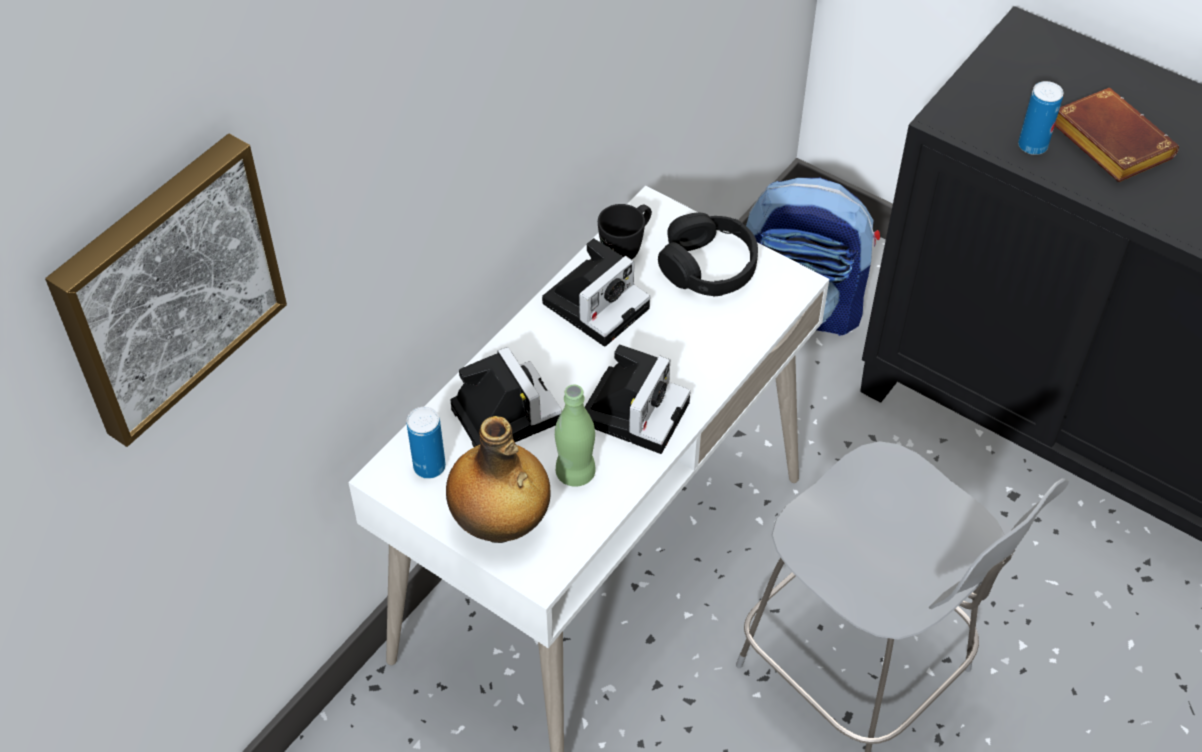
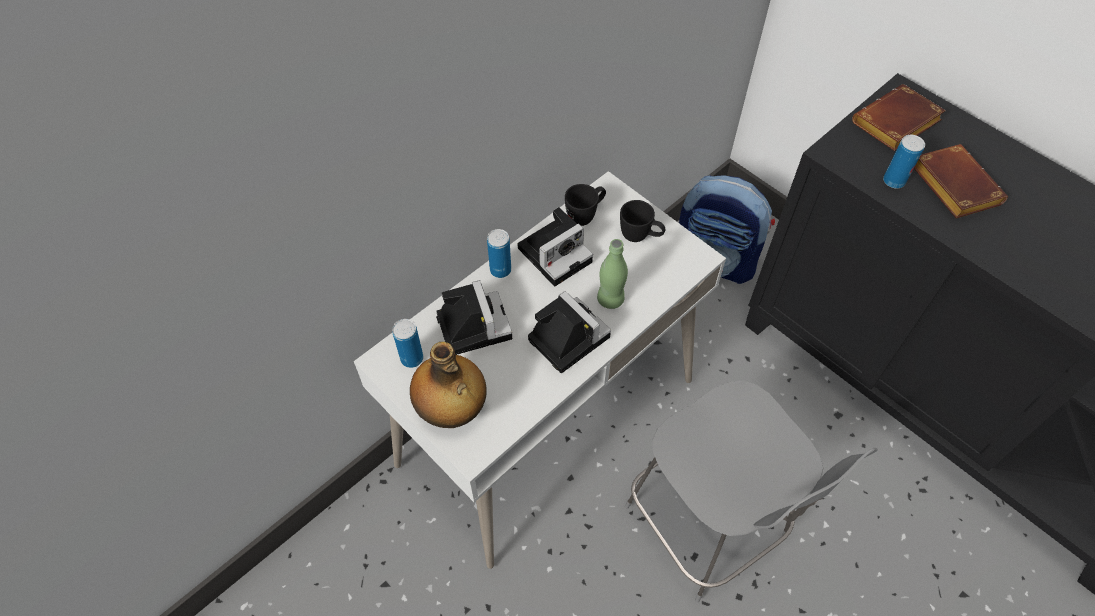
camera: 10 degrees right, 5 degrees up
picture [45,134,287,447] -> none
green bottle [555,384,596,487] -> green bottle moved to [597,239,628,309]
camera [585,344,691,454] -> camera turned 75 degrees counterclockwise [528,291,611,373]
black headphones [658,212,758,297] -> black mug [620,200,665,242]
none -> can [487,229,511,278]
none -> brown book [852,84,946,151]

